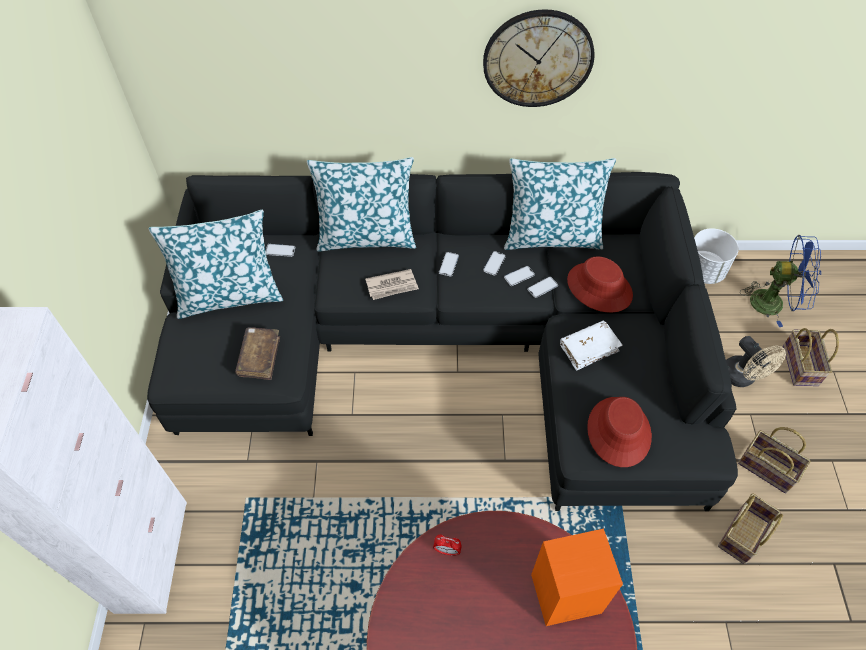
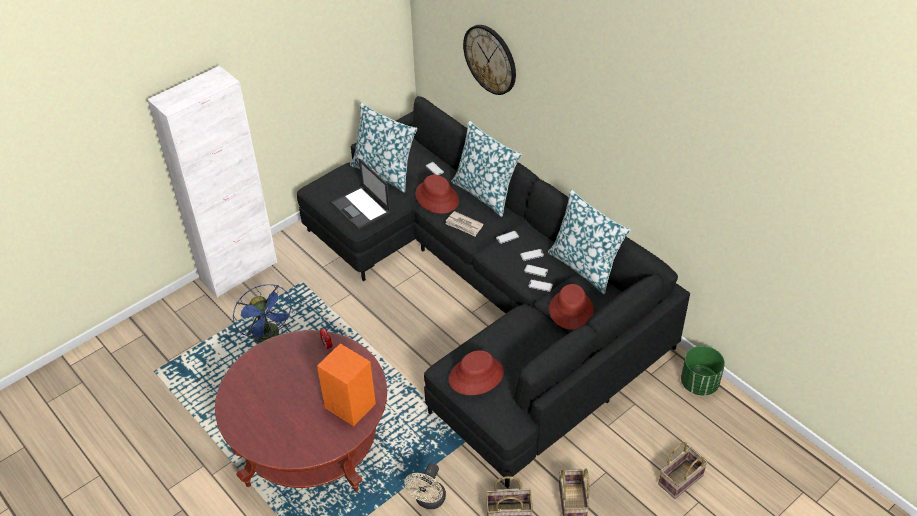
camera: 50 degrees right, 10 degrees down
brown book [235,327,280,380] -> laptop [331,158,391,230]
wall clock [483,9,595,107] -> wall clock moved to [463,25,516,95]
white book [560,320,622,371] -> none
white planter [694,228,739,284] -> green planter [681,346,725,396]
beige fan [726,336,786,387] -> beige fan moved to [404,463,446,509]
blue fan [740,235,821,327] -> blue fan moved to [233,284,295,343]
none -> red hat [415,175,459,214]

